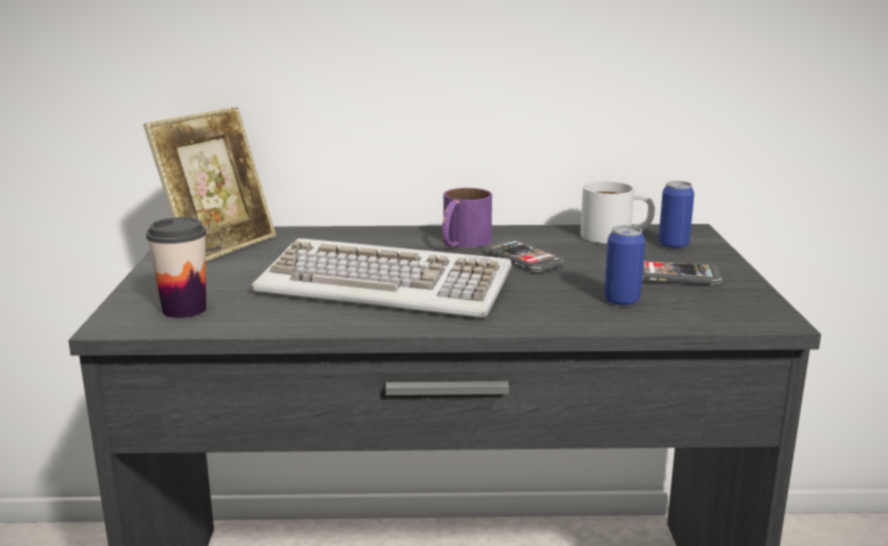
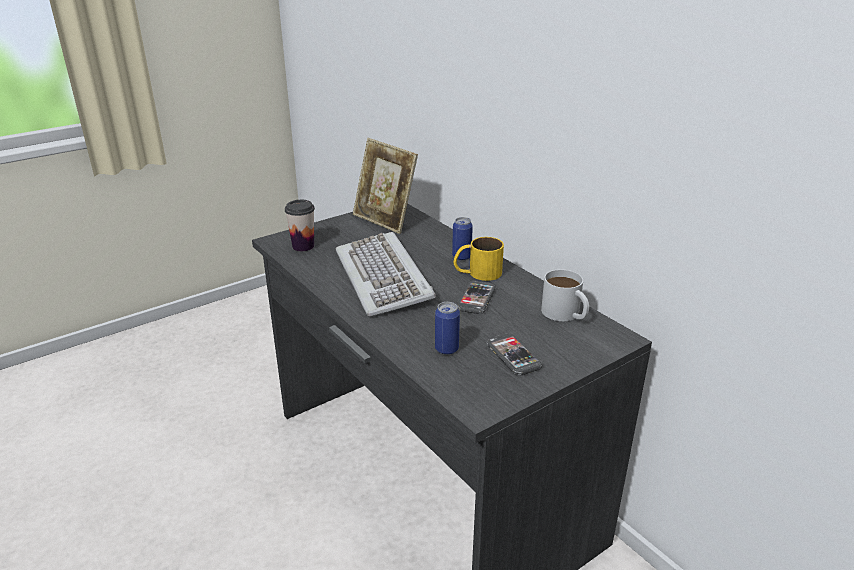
camera: 55 degrees right, 10 degrees up
picture frame [144,107,276,262] -> picture frame turned 45 degrees clockwise [353,138,418,234]
purple mug [441,188,492,248] -> yellow mug [454,237,504,281]
can [658,181,694,249] -> can moved to [452,217,473,261]

